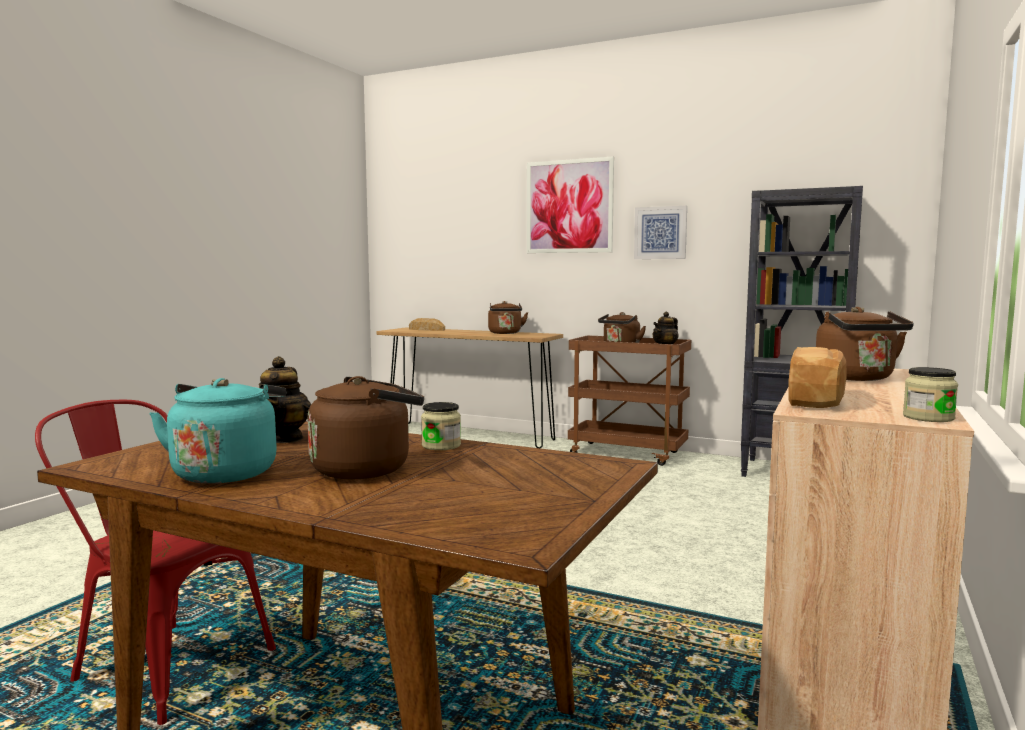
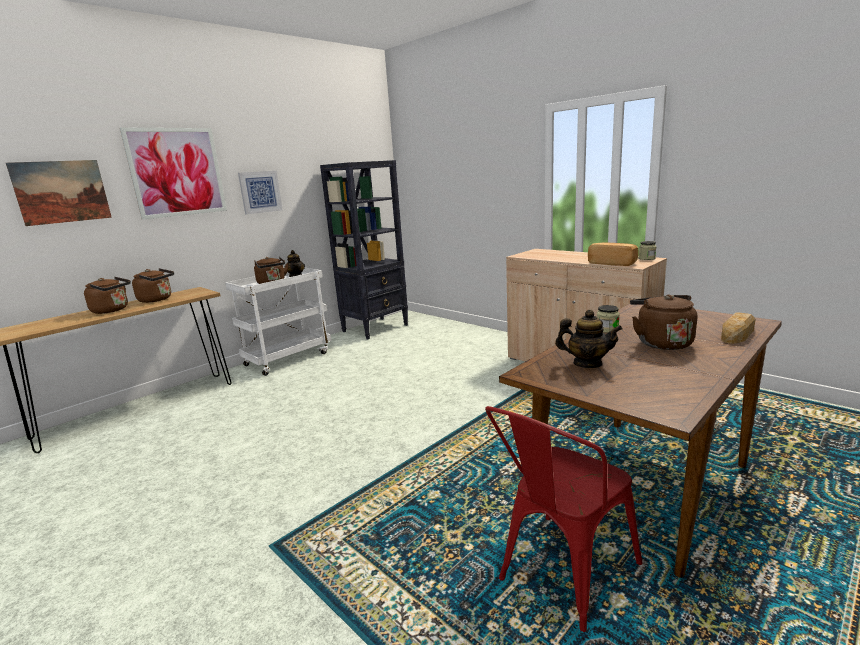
camera: 70 degrees left, 10 degrees up
turquoise kettle [149,378,286,484] -> none
bread [409,318,445,331] -> bread moved to [721,312,755,344]
brown cart [568,335,691,466] -> white cart [225,268,331,376]
brown kettle [816,307,913,381] -> brown kettle moved to [84,277,131,314]
none -> picture [6,160,112,226]

